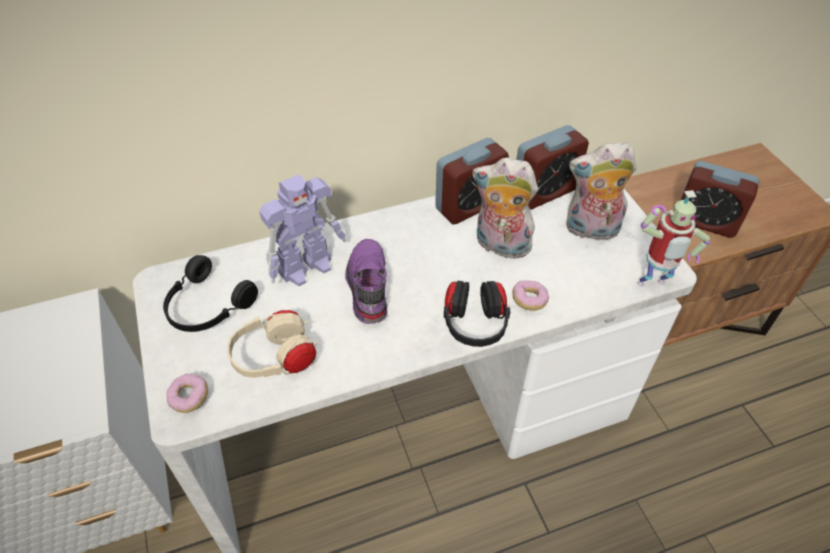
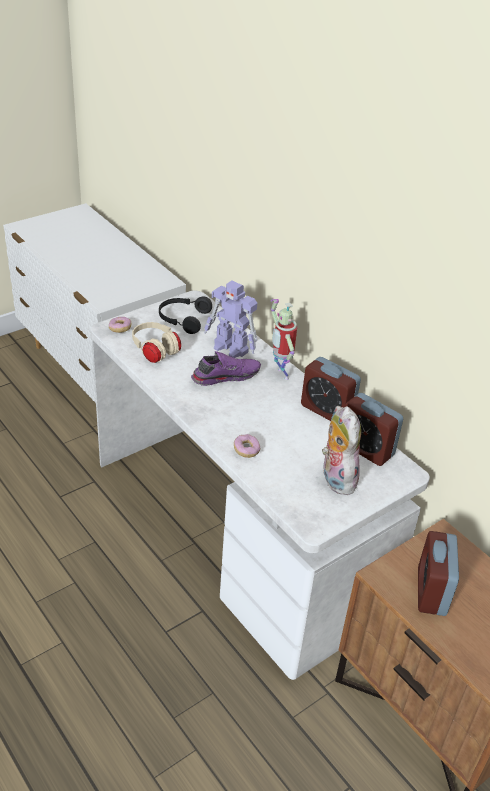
camera: 70 degrees right, 10 degrees down
black headphones [444,281,510,347] -> none
plush toy [472,157,538,259] -> none
toy robot [637,190,710,287] -> toy robot moved to [271,299,297,380]

